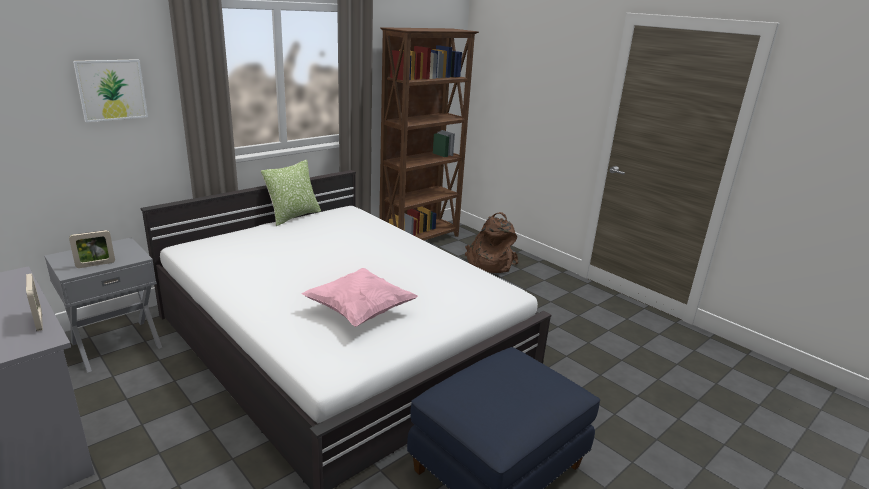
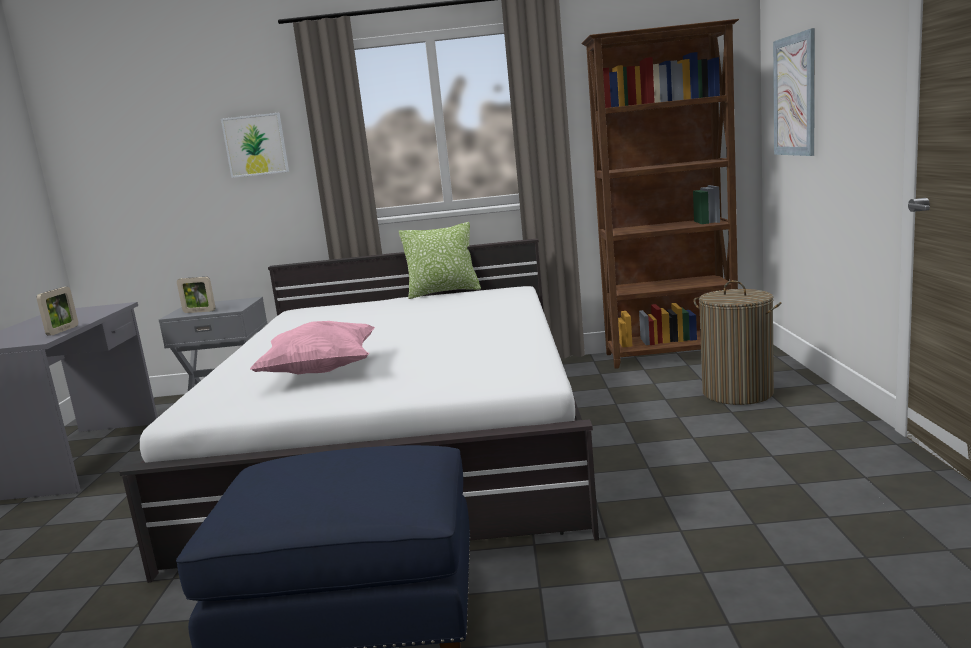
camera: 45 degrees right, 10 degrees down
brown backpack [465,212,519,273] -> laundry basket [693,280,782,405]
none -> picture [773,28,815,156]

